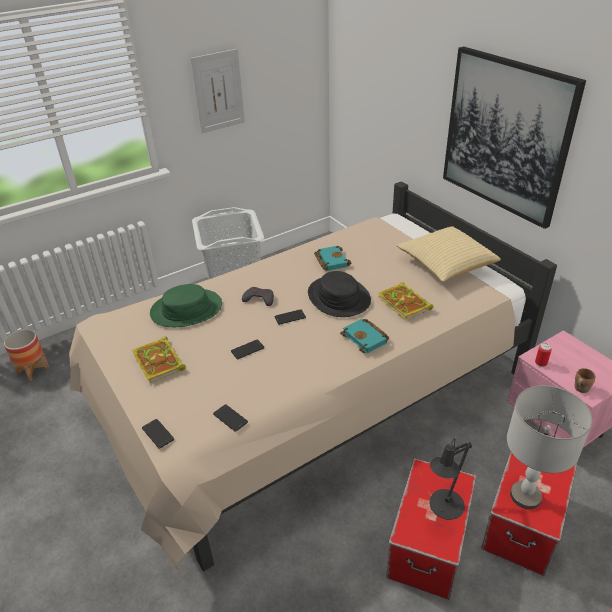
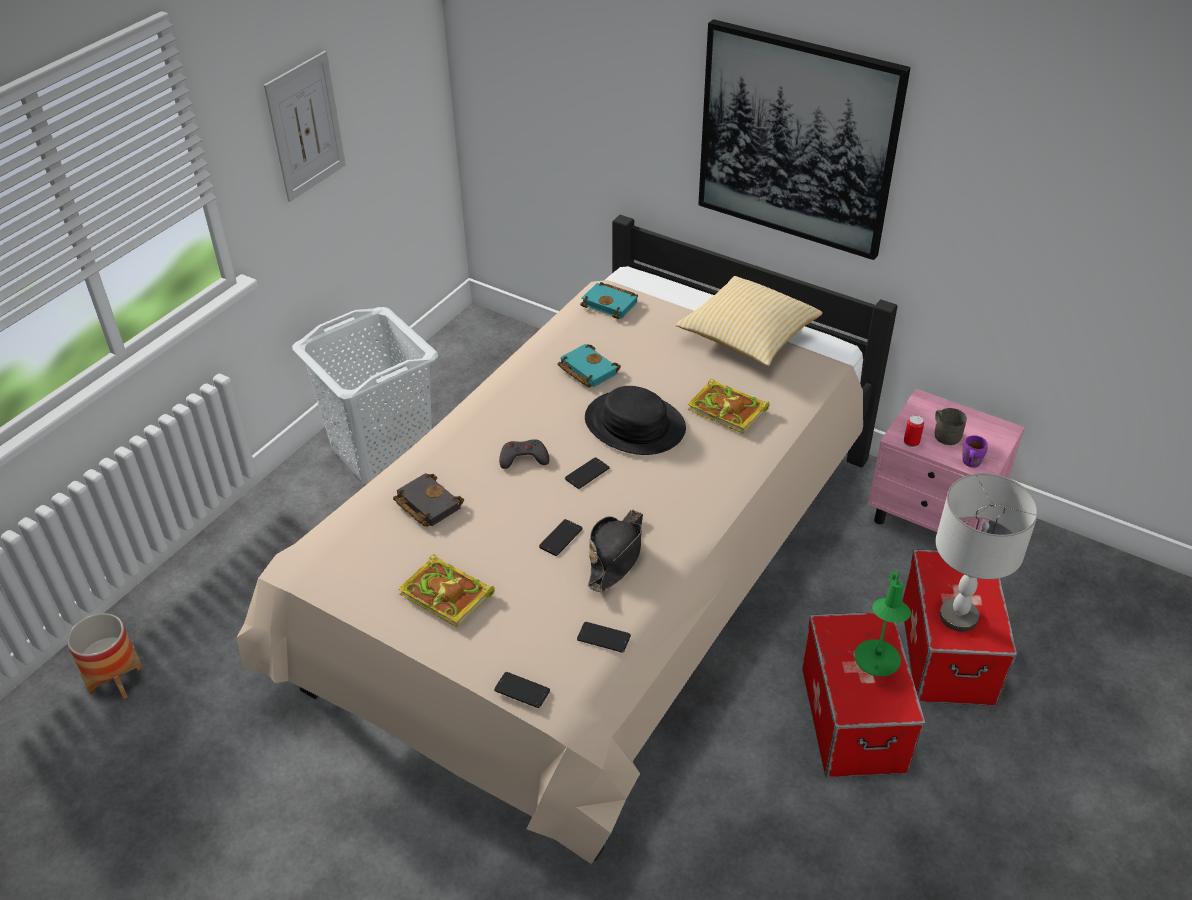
camera: 25 degrees left, 5 degrees up
green hat [150,284,222,327] -> black book [393,473,464,527]
turquoise book [340,319,389,353] -> turquoise book moved to [580,282,638,319]
black table lamp [429,438,472,520] -> green table lamp [855,571,911,677]
brown mug [575,368,595,393] -> purple mug [962,435,988,468]
none -> black hat [588,509,643,592]
none -> grey mug [935,408,967,445]

